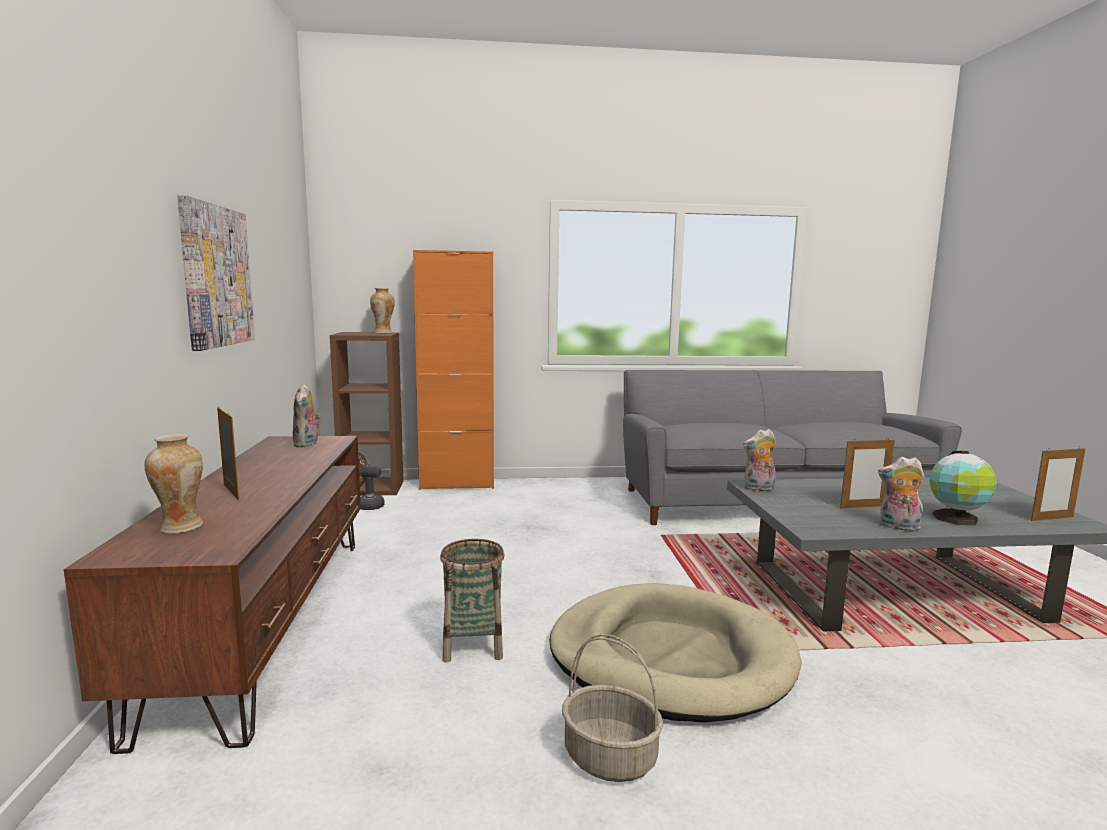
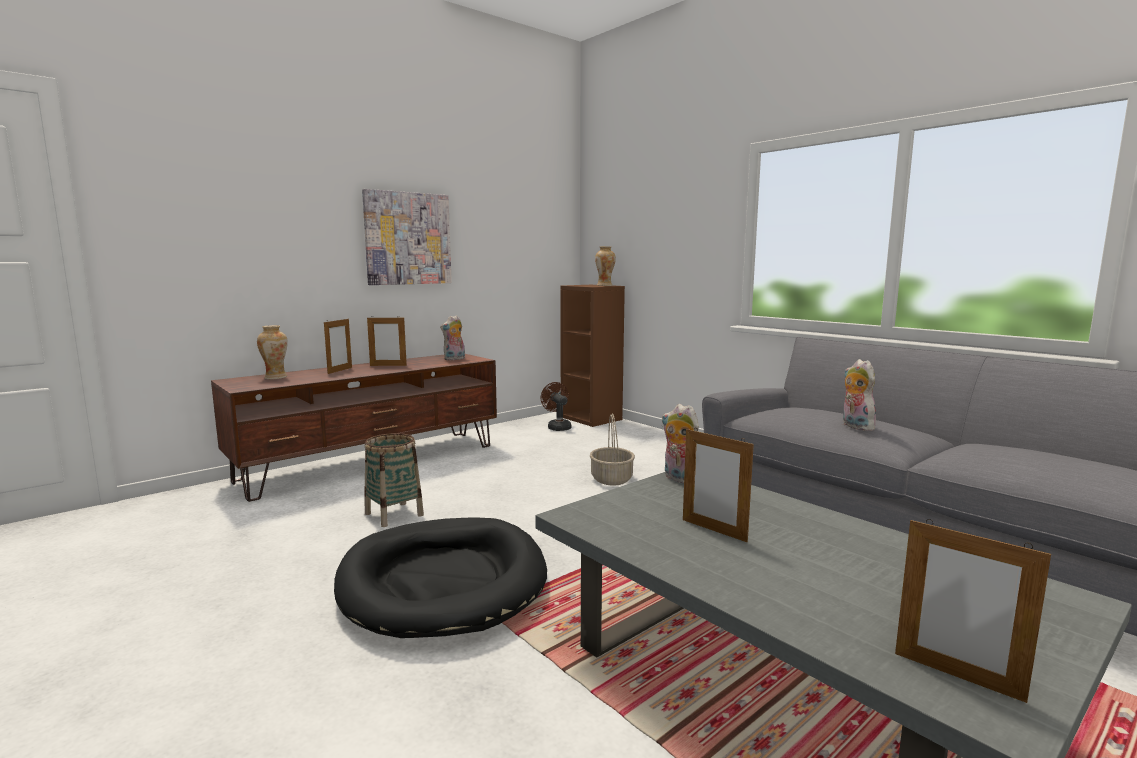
camera: 55 degrees right, 0 degrees up
orange cabinet [413,250,494,490] -> none
beige dog bed [549,583,802,723] -> black dog bed [334,518,547,638]
basket [562,634,663,782] -> basket moved to [590,413,635,486]
plush toy [878,457,925,531] -> plush toy moved to [843,359,876,431]
globe [929,451,997,525] -> none
none -> picture frame [367,316,407,366]

